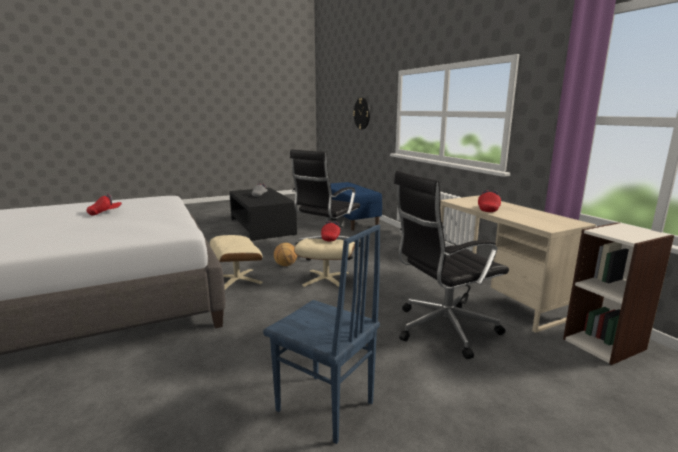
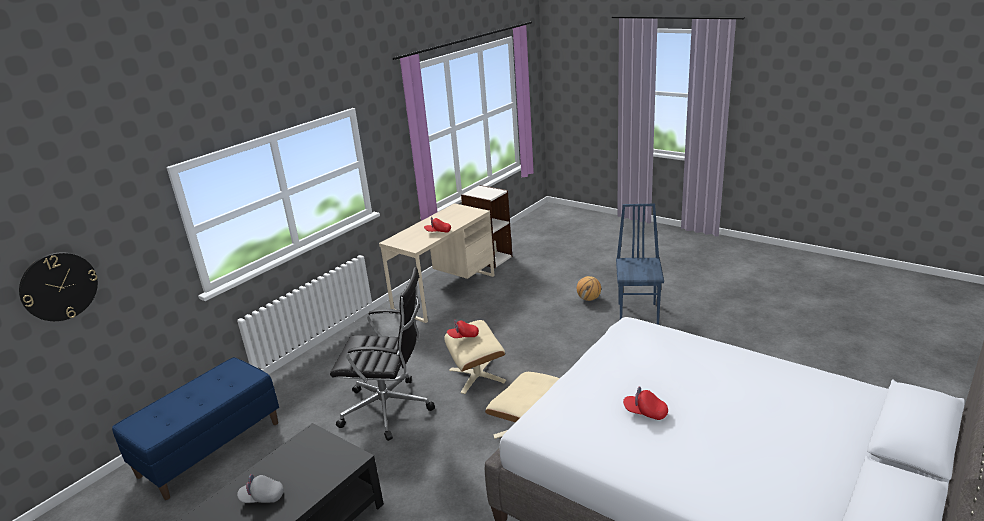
camera: 115 degrees left, 10 degrees up
basketball [274,243,297,266] -> basketball moved to [577,276,601,301]
black office chair [394,171,509,359] -> none

